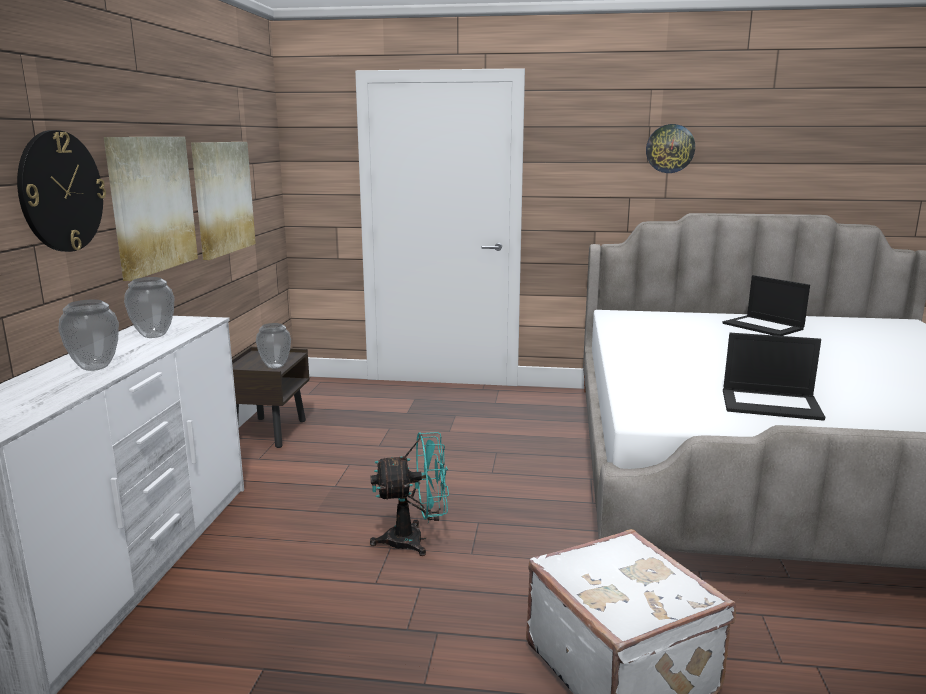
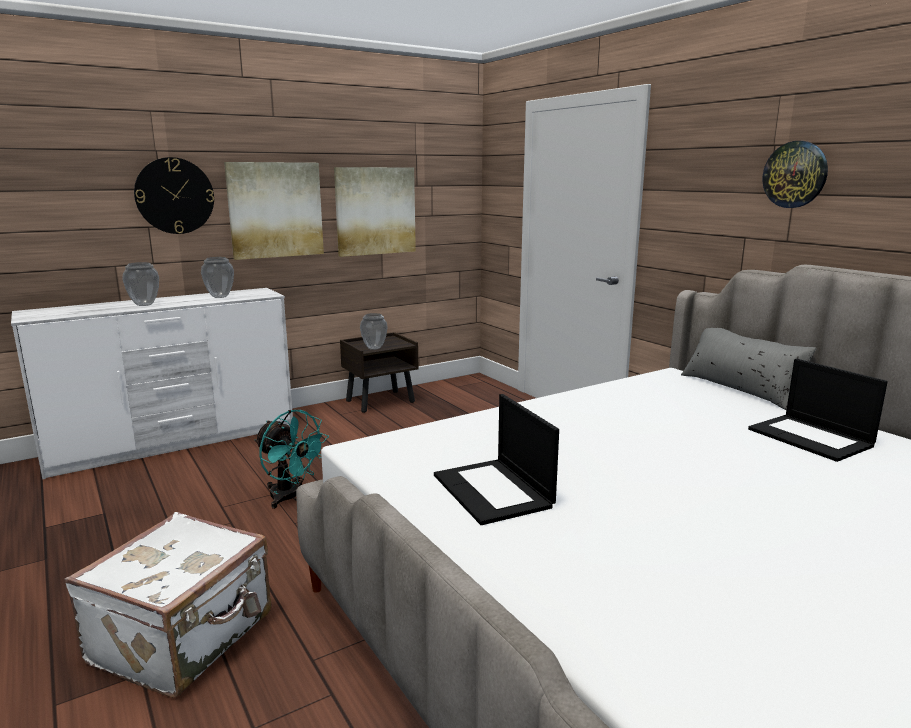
camera: 50 degrees right, 0 degrees up
laptop [722,275,810,336] -> laptop turned 45 degrees counterclockwise [748,359,888,462]
none -> grey pillow [681,328,816,410]

